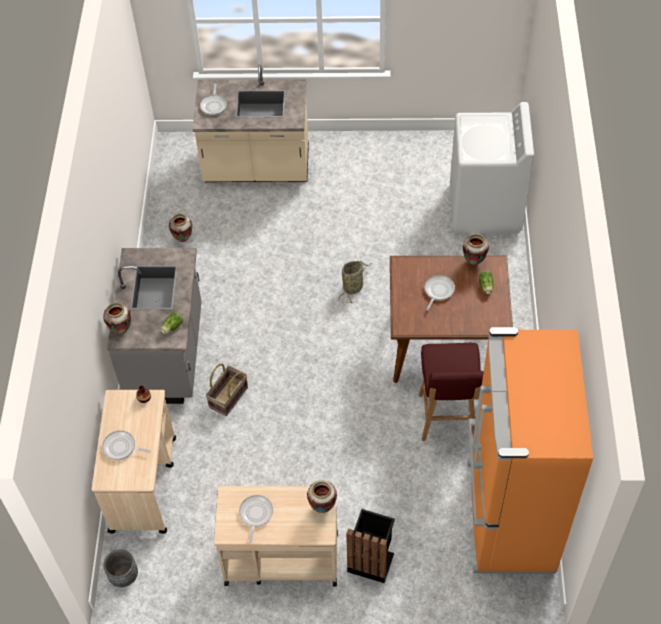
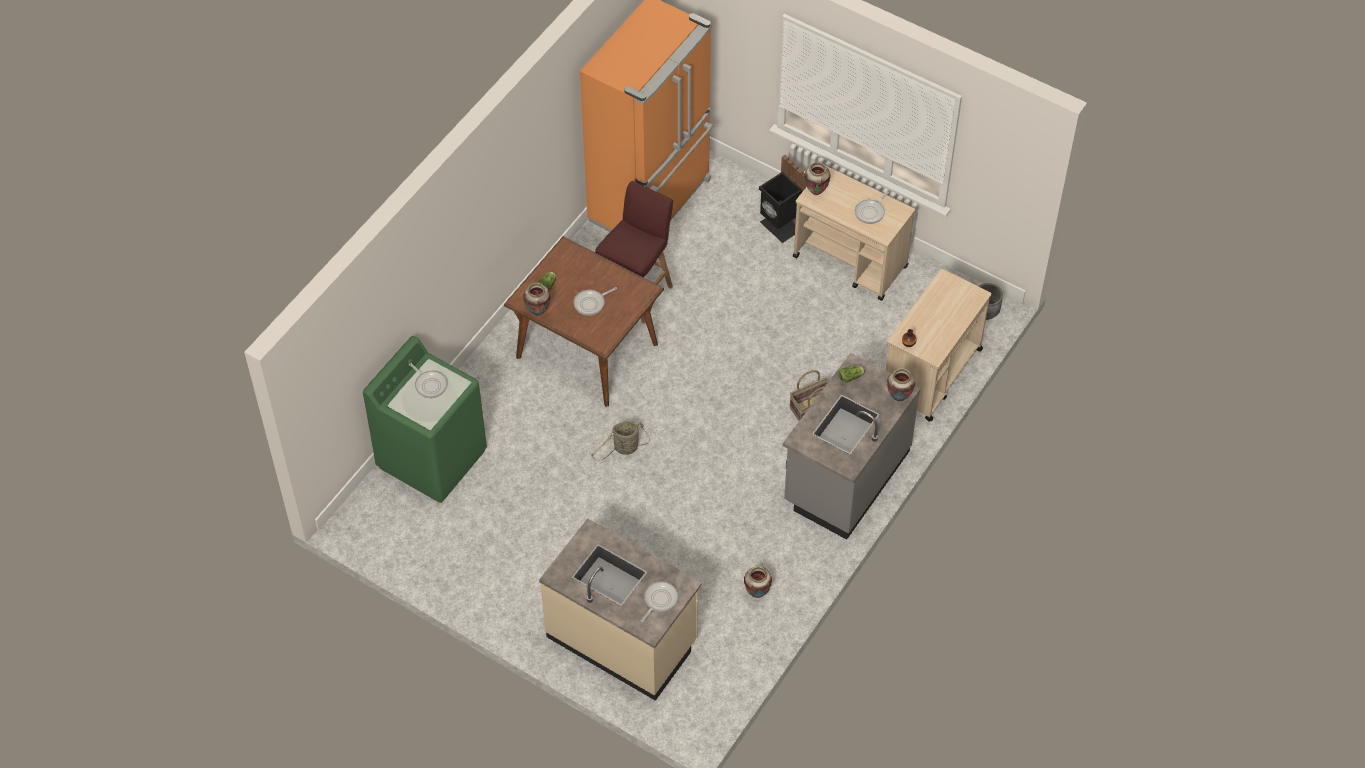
camera: 150 degrees left, 0 degrees up
frying pan [102,430,151,460] -> frying pan moved to [409,363,447,398]
white washing machine [450,102,534,234] -> green washing machine [363,336,487,503]

